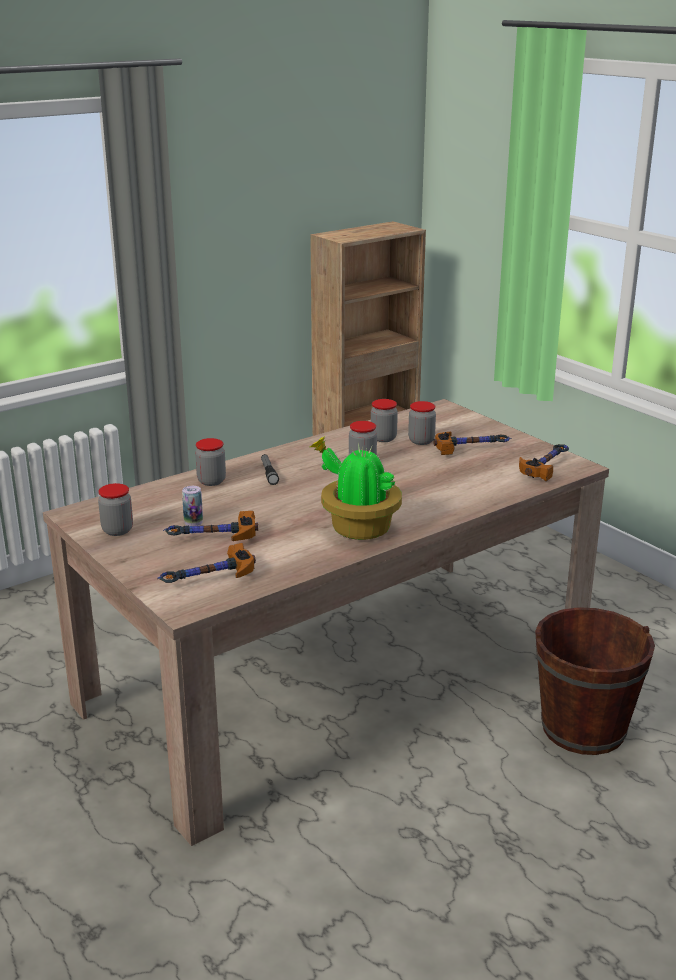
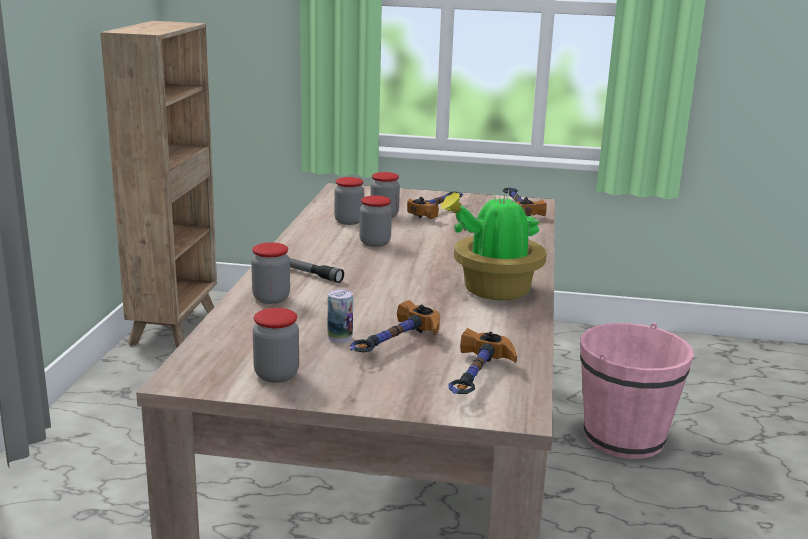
camera: 45 degrees left, 5 degrees down
brown bucket [535,607,655,755] -> pink bucket [580,323,694,459]

